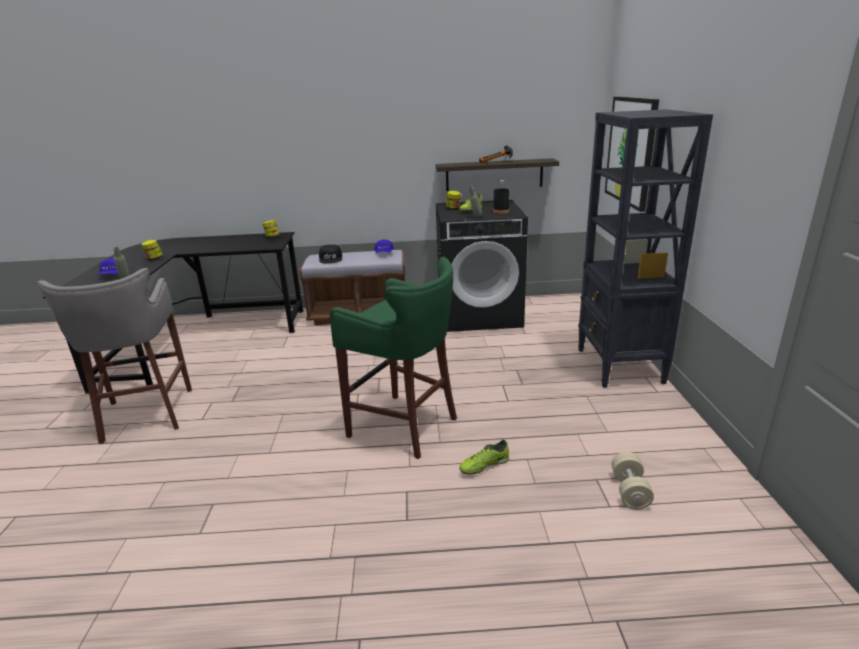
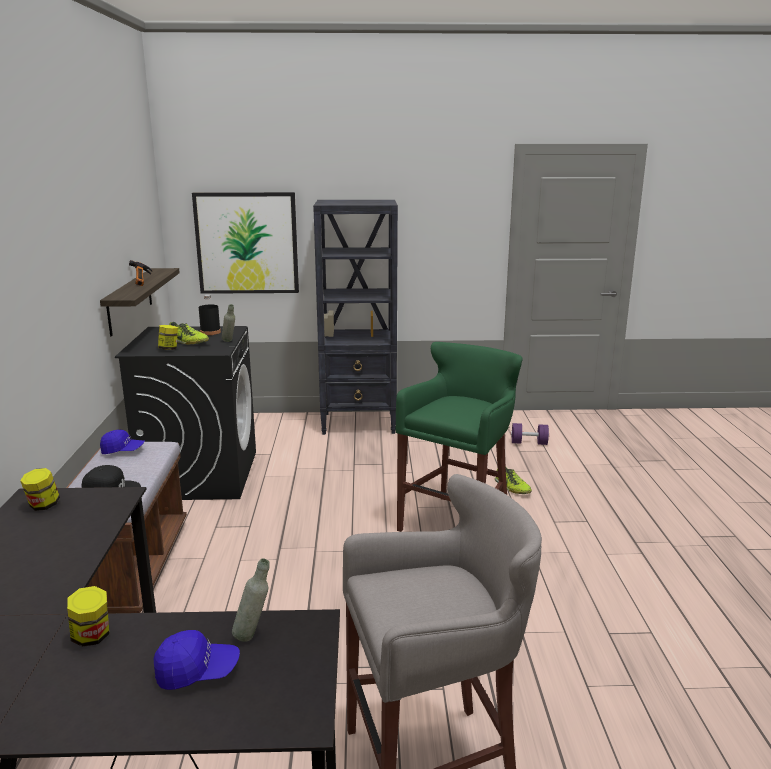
camera: 90 degrees left, 5 degrees down
beige dumbbell [611,452,654,509] -> purple dumbbell [511,423,549,445]

